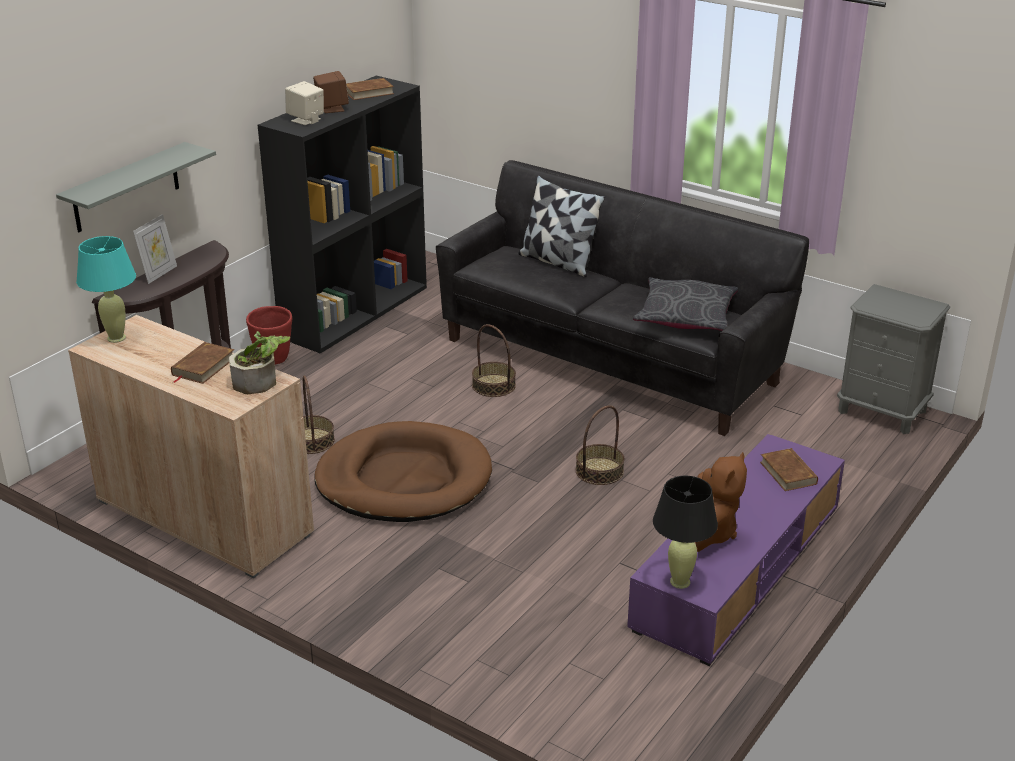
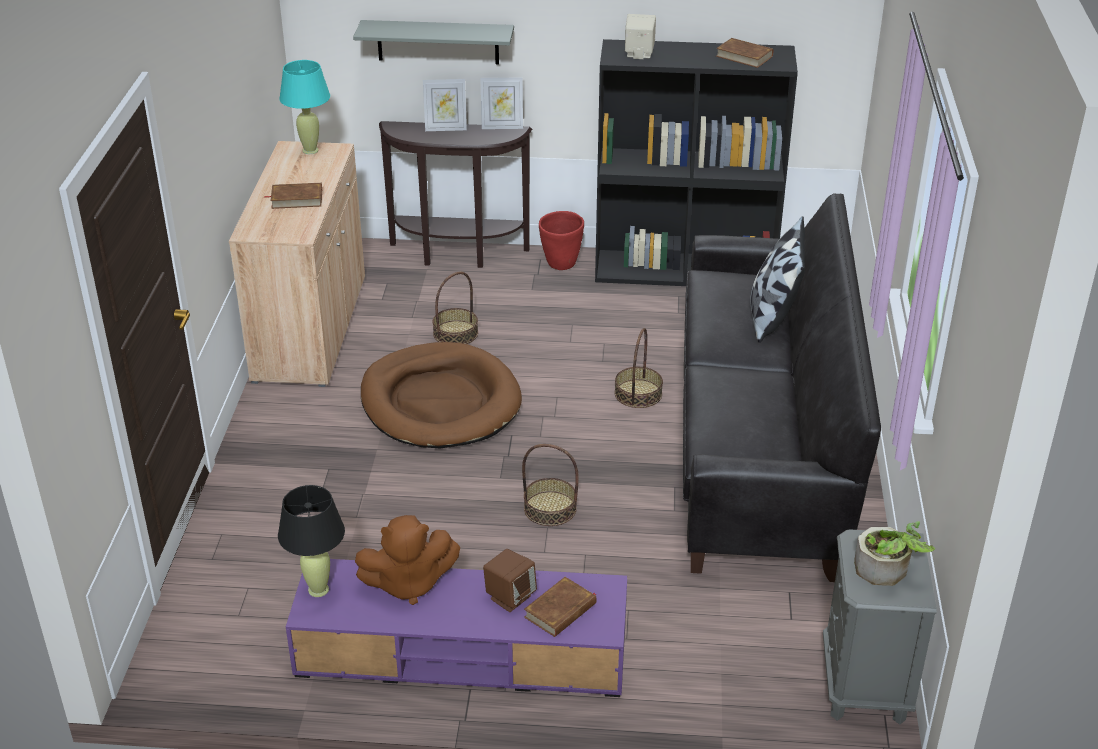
camera: 60 degrees right, 5 degrees up
potted plant [229,331,290,394] -> potted plant moved to [854,521,935,586]
brown speaker [313,71,349,113] -> brown speaker moved to [483,549,537,612]
grey pillow [633,277,738,331] -> none
none -> picture frame [480,77,523,129]

